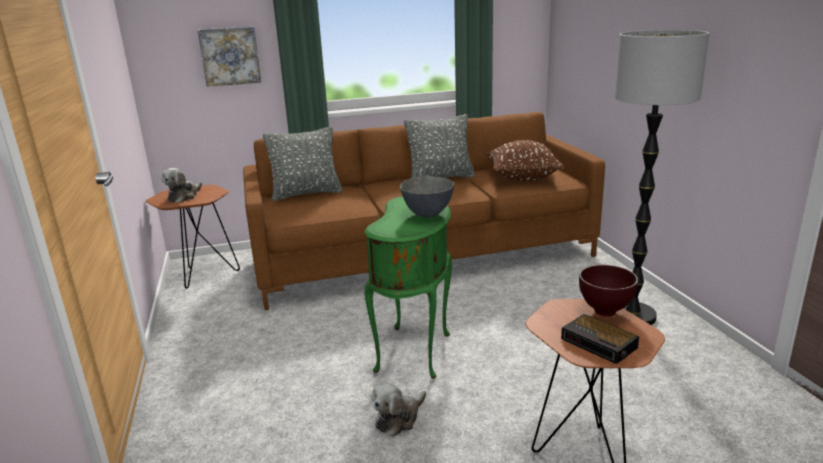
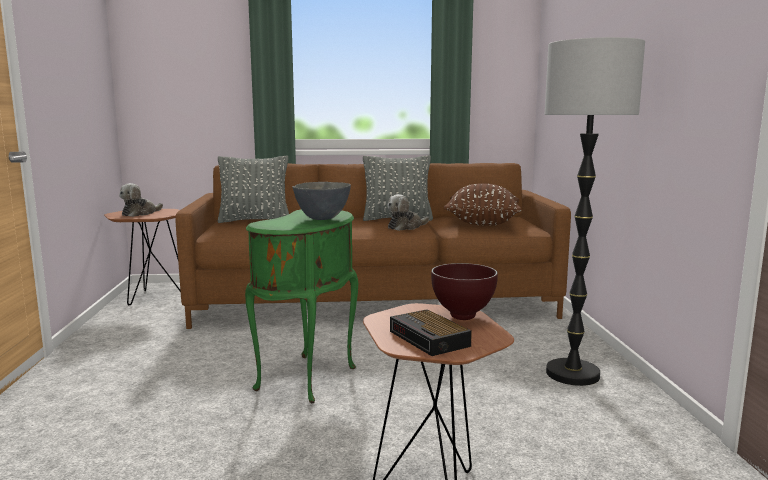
camera: 10 degrees right, 10 degrees down
picture [198,27,261,87] -> none
plush toy [372,383,426,437] -> plush toy moved to [387,194,429,231]

